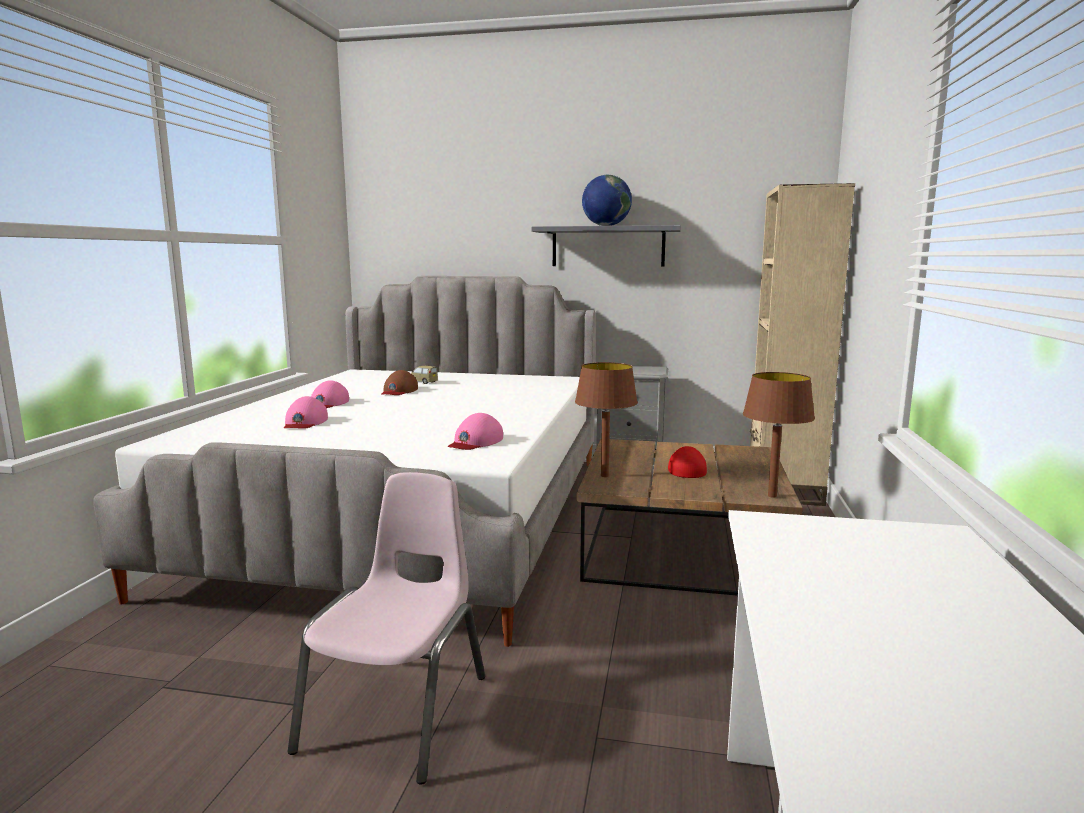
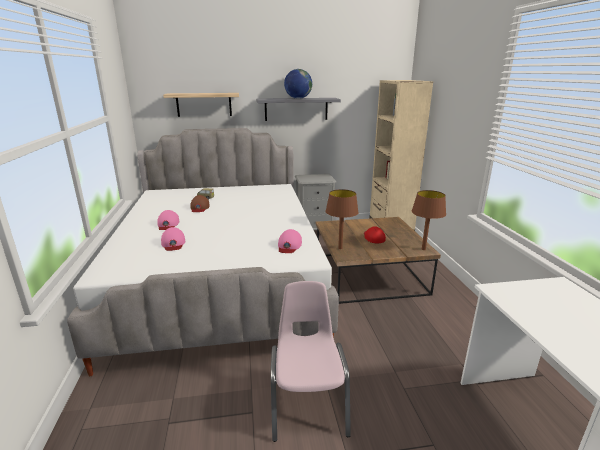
camera: 20 degrees left, 10 degrees up
none -> shelf [163,93,239,117]

